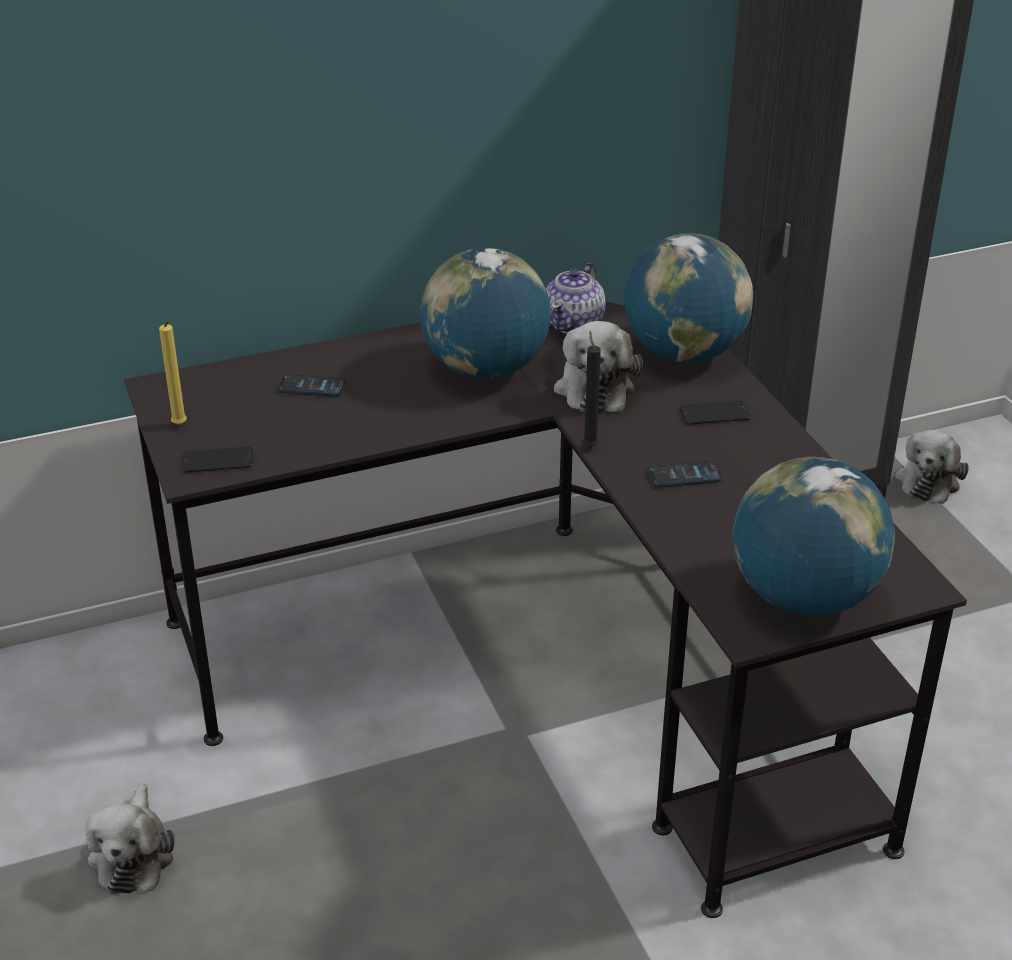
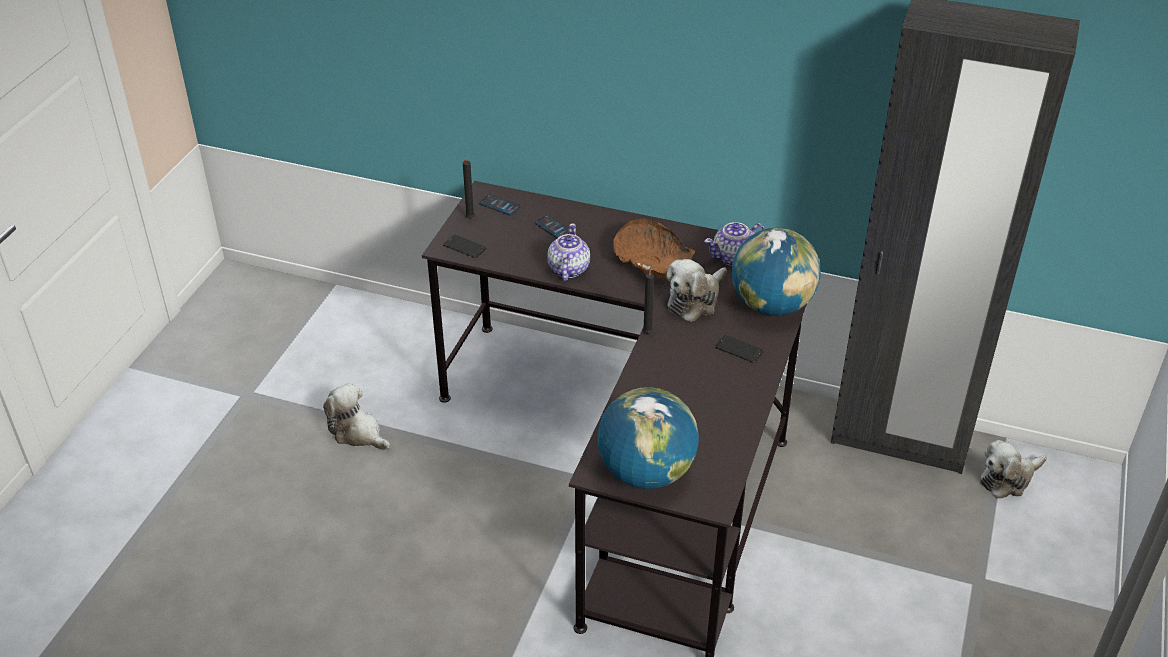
camera: 40 degrees right, 5 degrees up
plush toy [85,783,175,894] -> plush toy turned 90 degrees clockwise [323,383,390,450]
yellow candle [159,321,187,425] -> black candle [463,160,475,219]
globe [420,248,550,379] -> brown bowl [613,218,695,280]
phone [647,461,722,488] -> phone moved to [479,194,520,215]
none -> teapot [547,223,590,281]

